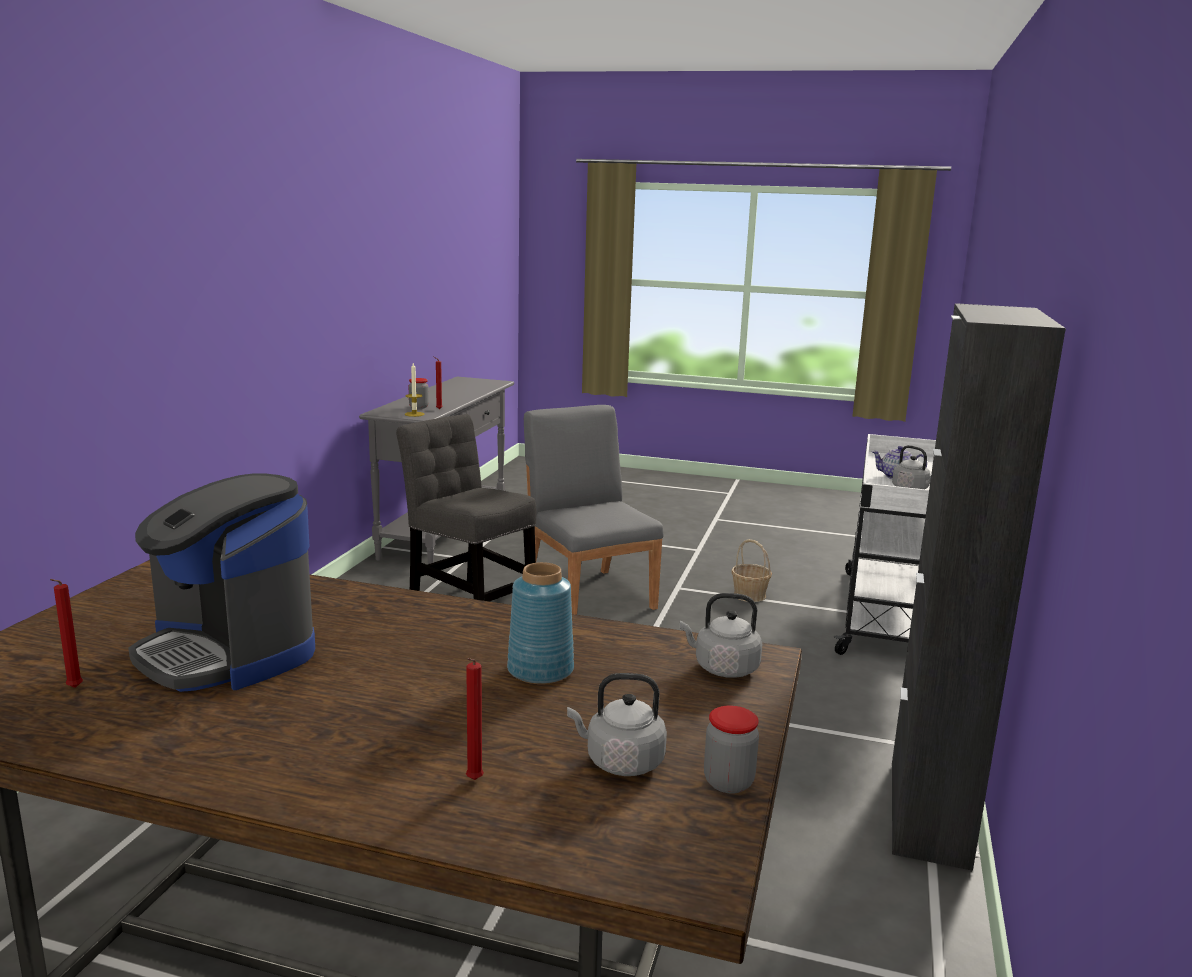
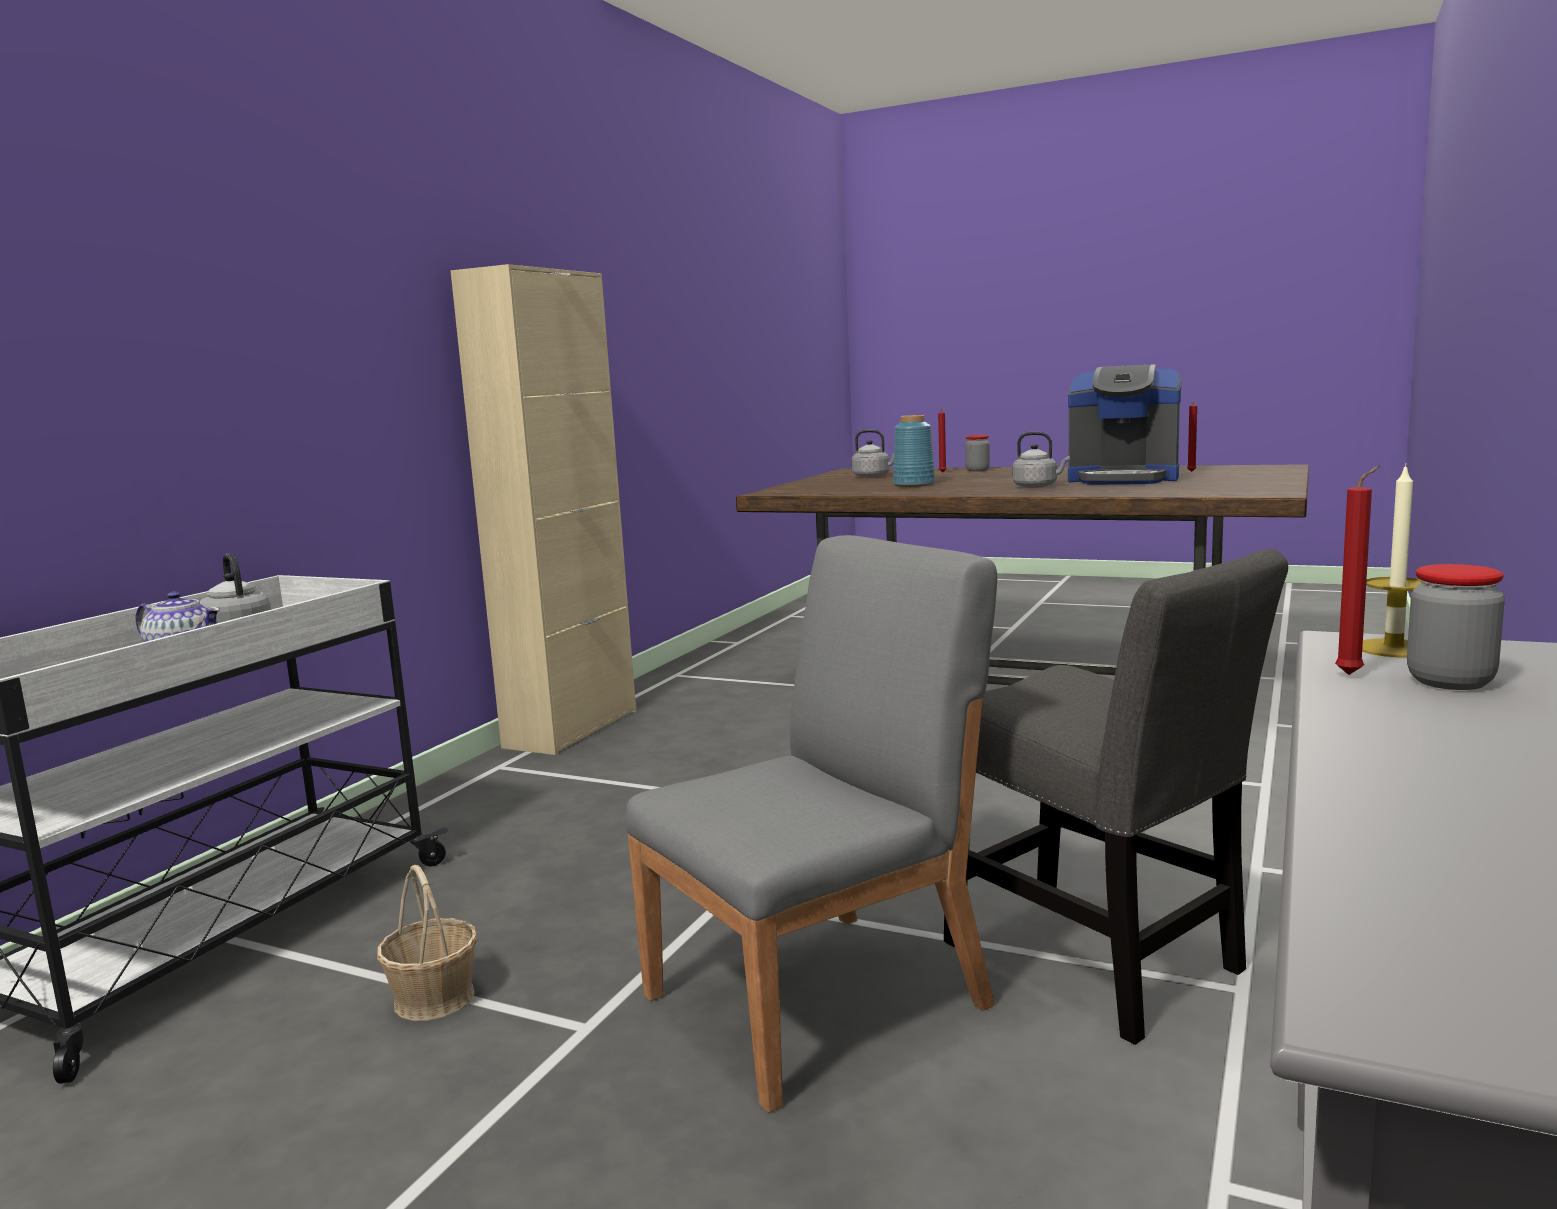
camera: 170 degrees left, 5 degrees down
coffee machine [128,474,315,692] -> coffee machine turned 150 degrees clockwise [1068,365,1181,485]
grey chair [524,405,664,615] -> grey chair turned 105 degrees counterclockwise [625,535,997,1113]
grey kettle [680,593,762,678] -> grey kettle moved to [1012,432,1070,488]
jar [704,706,759,794] -> jar moved to [965,435,990,472]
black cabinet [892,303,1066,871] -> beige cabinet [451,264,636,755]

